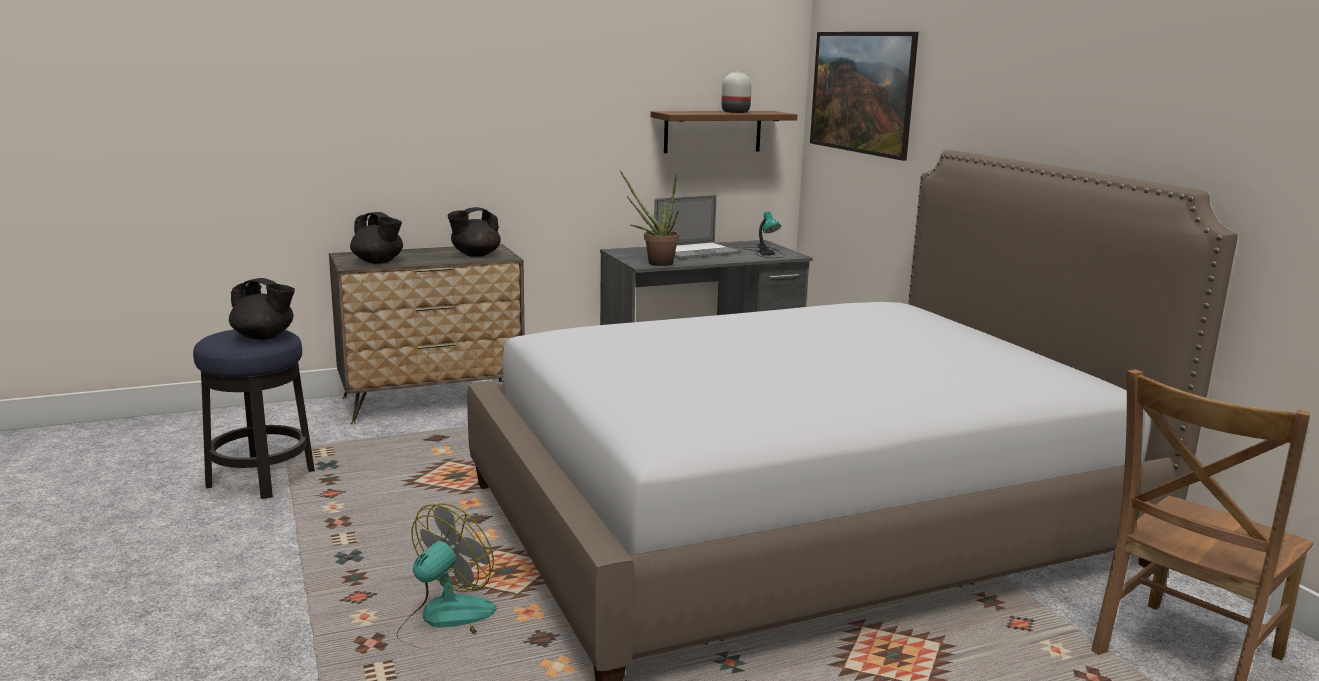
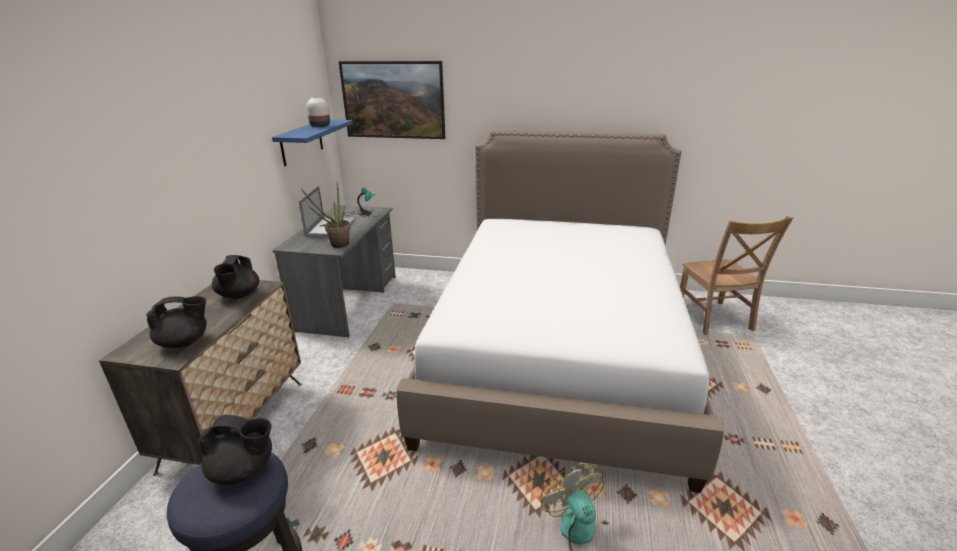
camera: 55 degrees left, 10 degrees up
black teapot [229,278,295,340] -> black teapot turned 45 degrees clockwise [199,414,272,485]
brown shelf [650,111,798,153] -> blue shelf [272,120,353,166]

